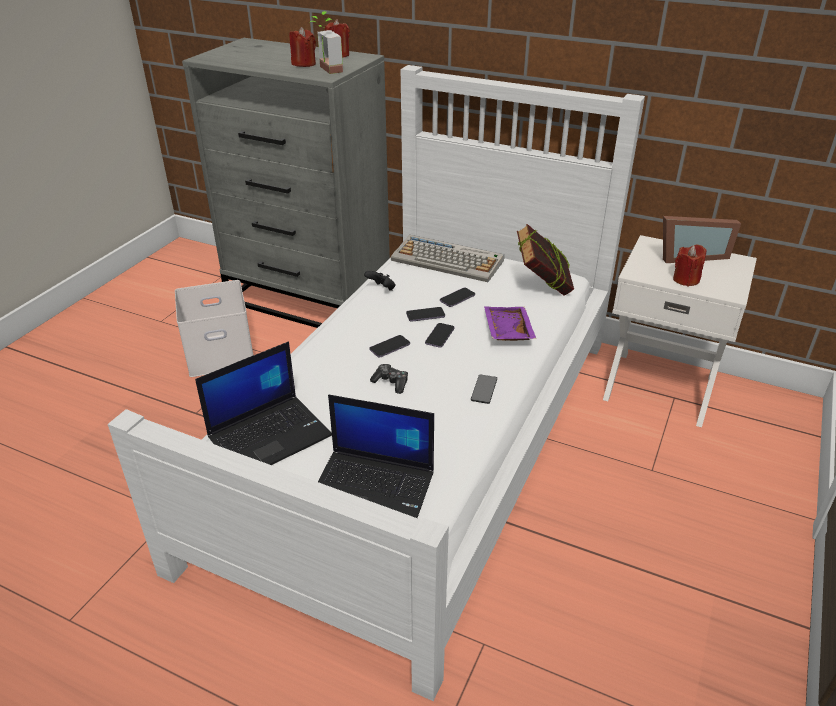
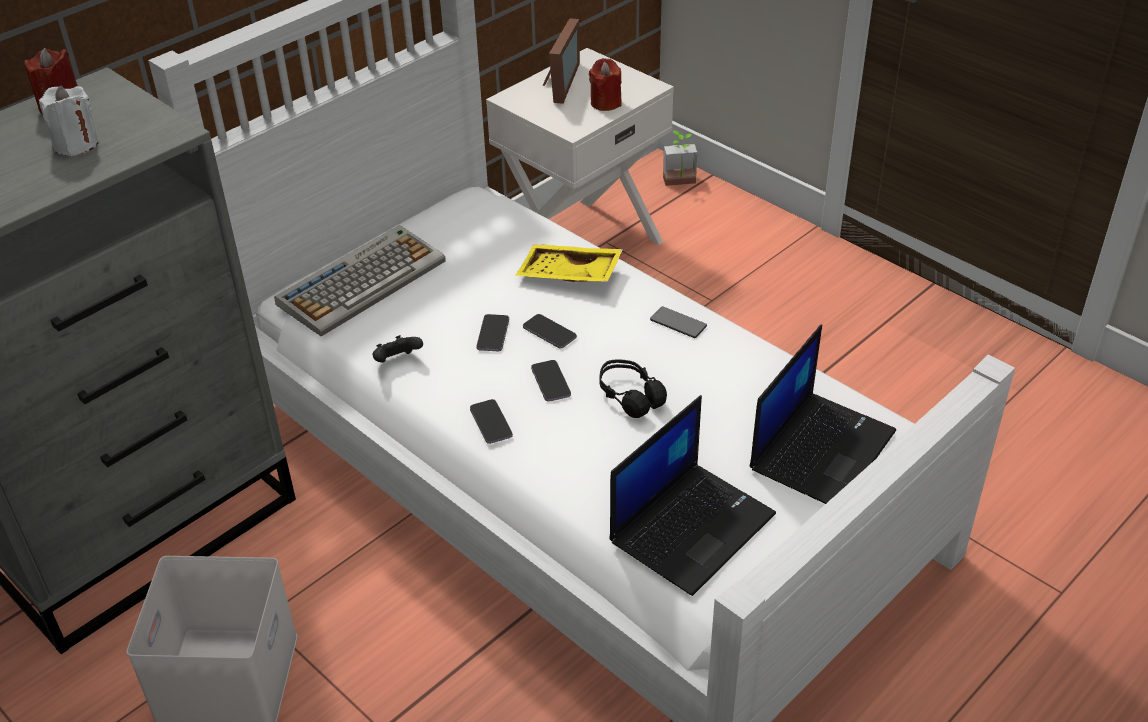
camera: 70 degrees left, 5 degrees up
laptop [195,342,332,465] -> laptop turned 60 degrees clockwise [610,395,776,596]
red candle [290,27,316,67] -> white candle [39,85,99,156]
potted plant [310,11,343,74] -> potted plant moved to [663,131,697,186]
game controller [370,364,408,394] -> black headphones [599,359,667,418]
phone [440,288,475,307] -> phone moved to [470,399,513,444]
purple tray [484,306,536,341] -> yellow tray [516,244,623,282]
book [517,224,574,296] -> none

